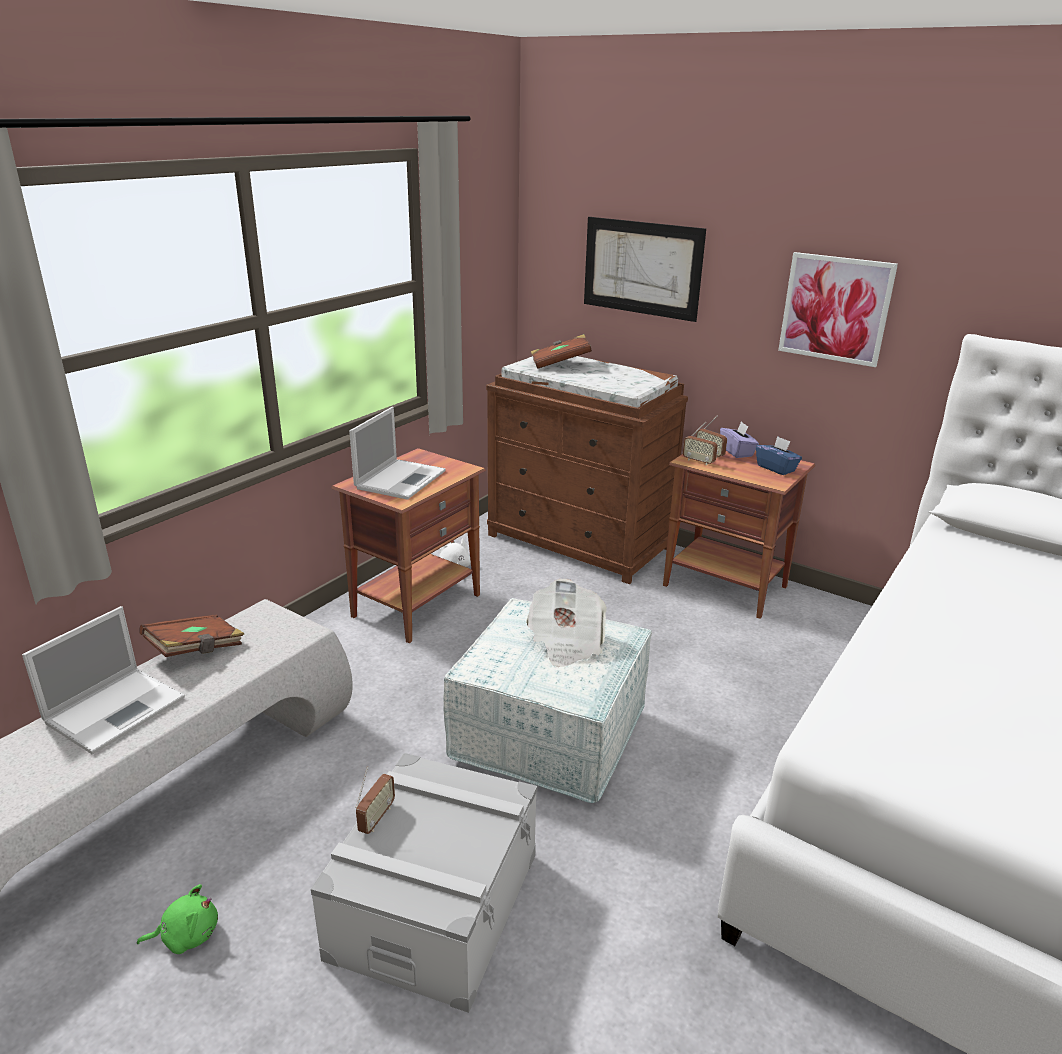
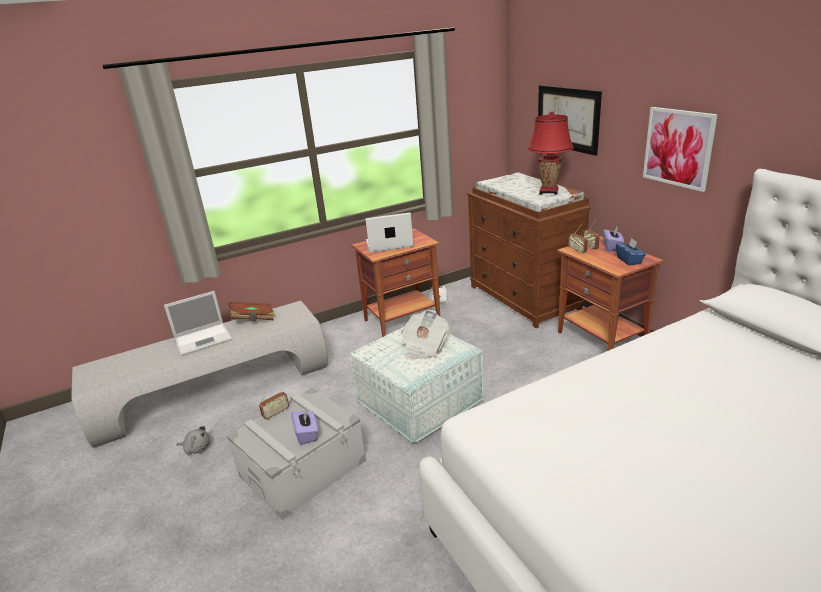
camera: 30 degrees right, 0 degrees up
green plush toy [137,884,218,954] -> grey plush toy [176,426,210,454]
laptop [349,407,446,500] -> laptop turned 150 degrees counterclockwise [365,213,413,253]
brown book [531,334,592,369] -> none
none -> purple tissue box [291,409,318,445]
none -> red table lamp [528,111,574,195]

